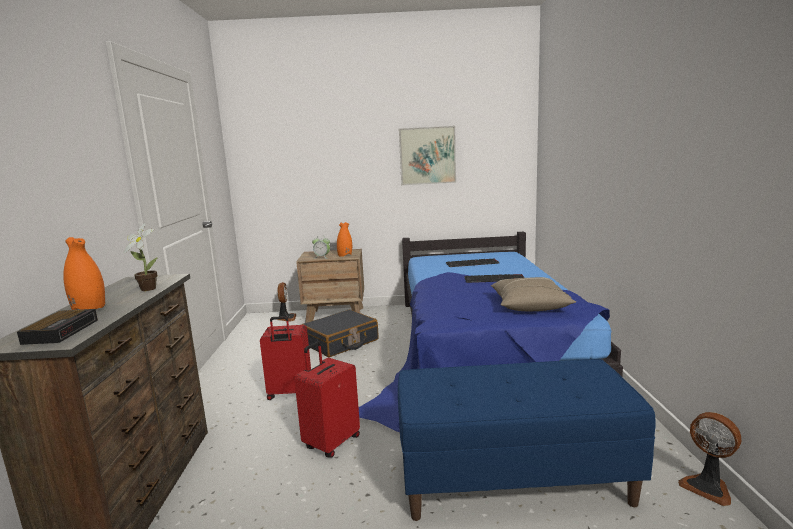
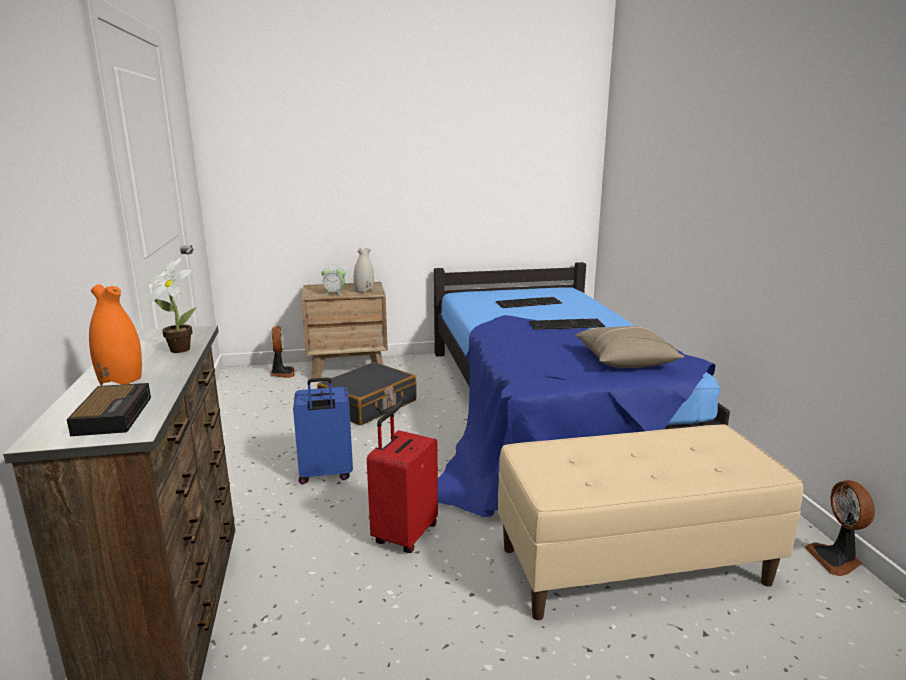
camera: 10 degrees left, 5 degrees up
red suitcase [260,316,311,400] -> blue suitcase [293,377,353,484]
orange vase [337,222,352,257] -> white vase [353,248,374,293]
blue bench [398,359,656,521] -> beige bench [498,425,803,620]
picture [399,126,456,185] -> none
fan [678,412,741,506] -> fan turned 45 degrees clockwise [805,480,875,576]

